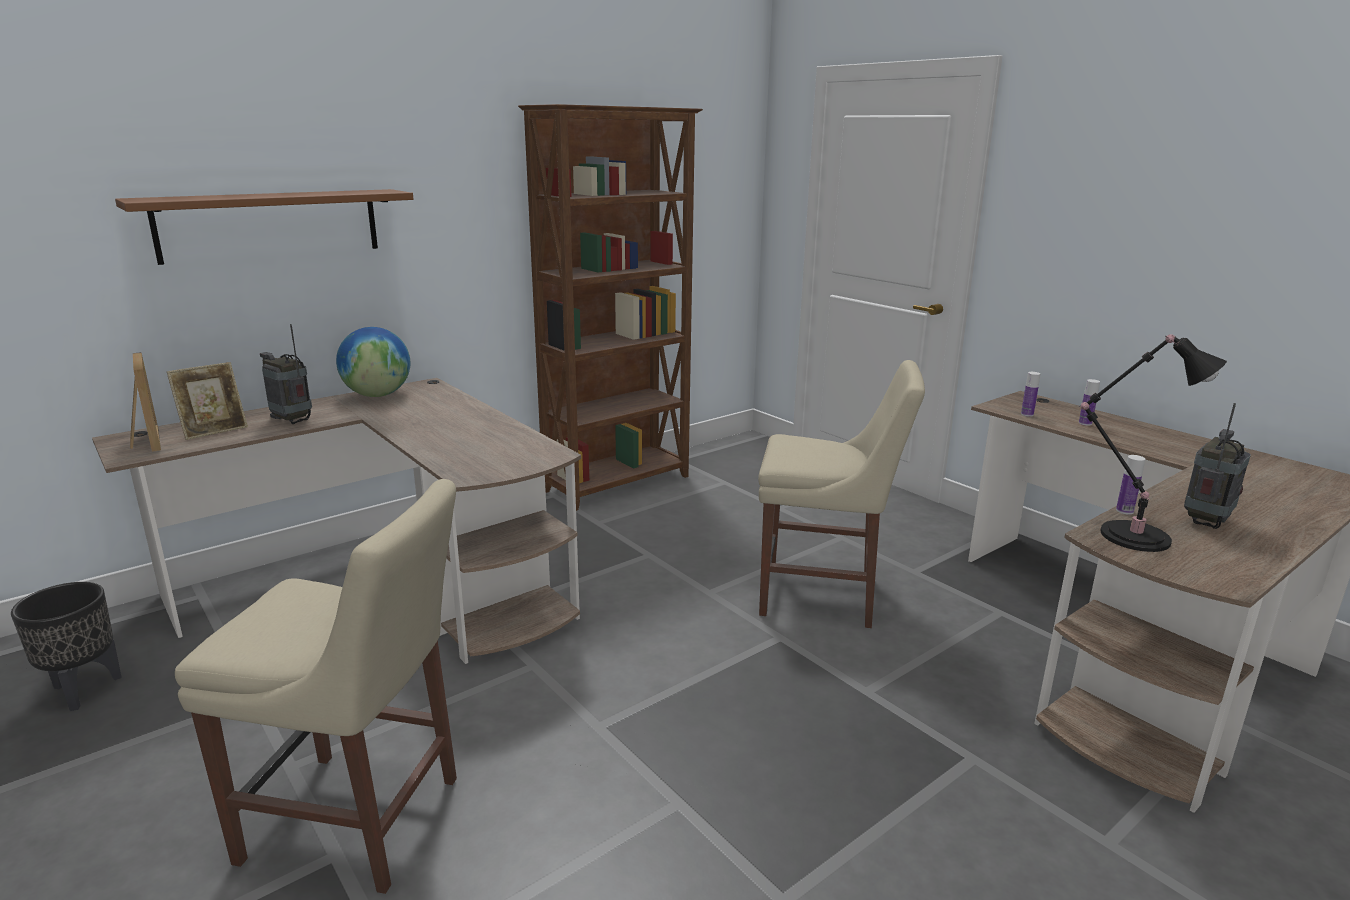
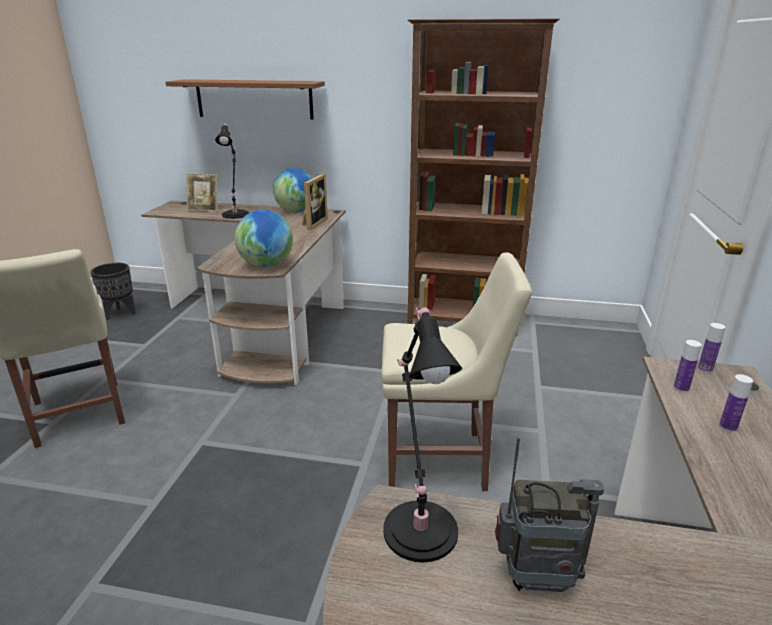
camera: 50 degrees right, 5 degrees up
picture frame [130,352,161,452] -> picture frame moved to [302,174,328,230]
radio [260,324,312,424] -> black table lamp [215,124,249,219]
beige chair [758,360,925,628] -> beige chair turned 60 degrees counterclockwise [381,252,532,491]
bottle [1116,455,1145,515] -> bottle moved to [698,323,725,373]
none -> globe [235,210,293,267]

